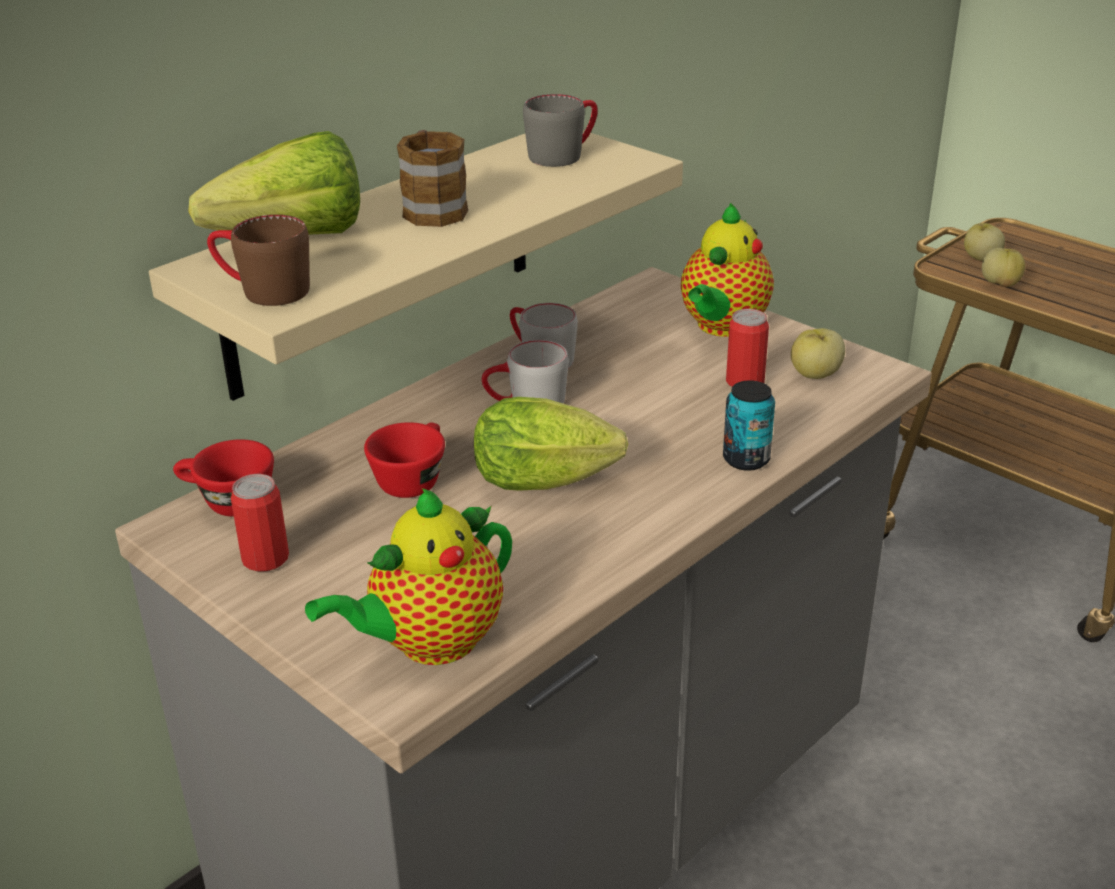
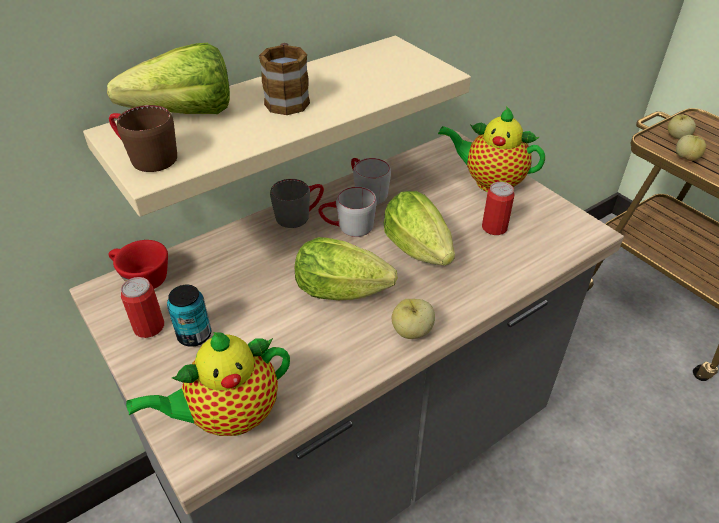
camera: 10 degrees right, 10 degrees up
red cup [364,422,445,498] -> none
grey mug [523,94,598,167] -> grey mug moved to [270,179,324,228]
teapot [681,203,774,337] -> teapot turned 75 degrees clockwise [438,106,545,192]
can [723,380,775,471] -> can moved to [167,285,211,347]
apple [791,328,845,379] -> apple moved to [392,299,435,339]
none -> lettuce [384,191,455,265]

